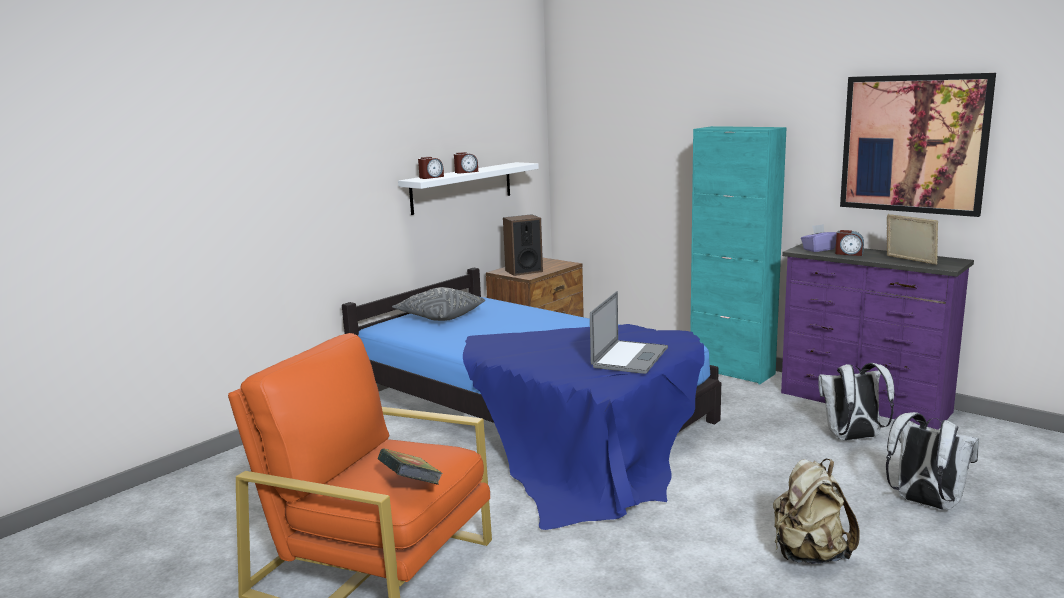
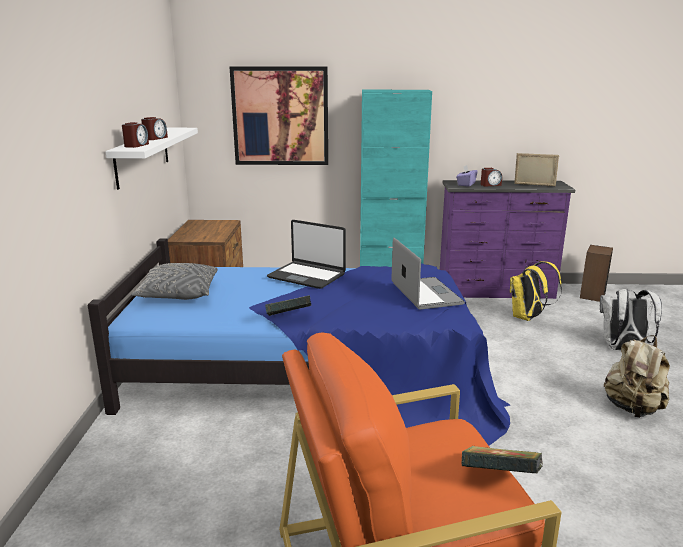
camera: 40 degrees left, 5 degrees up
speaker [503,214,543,276] -> speaker moved to [580,245,613,302]
white backpack [818,363,894,441] -> yellow backpack [510,261,562,321]
picture [840,73,996,217] -> picture moved to [230,66,328,165]
none -> book [265,296,311,316]
none -> laptop [267,220,346,289]

